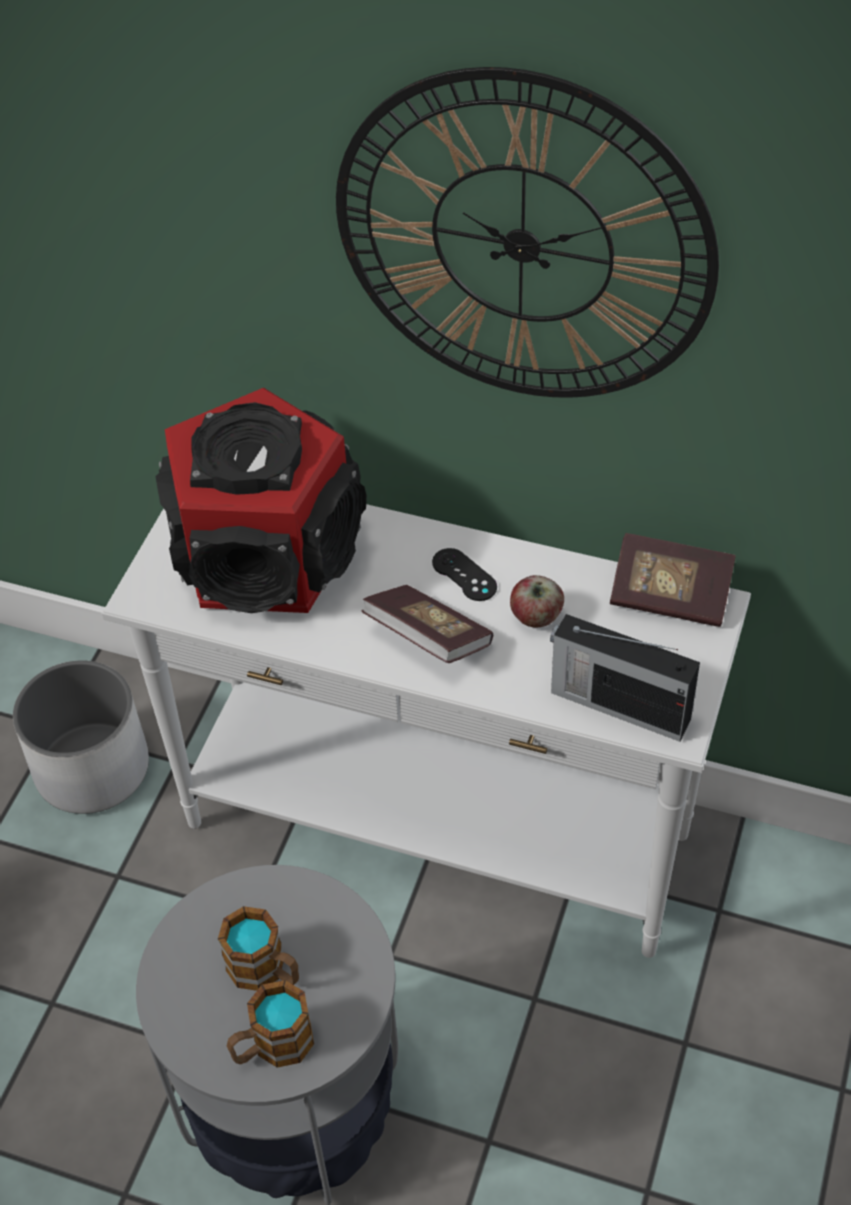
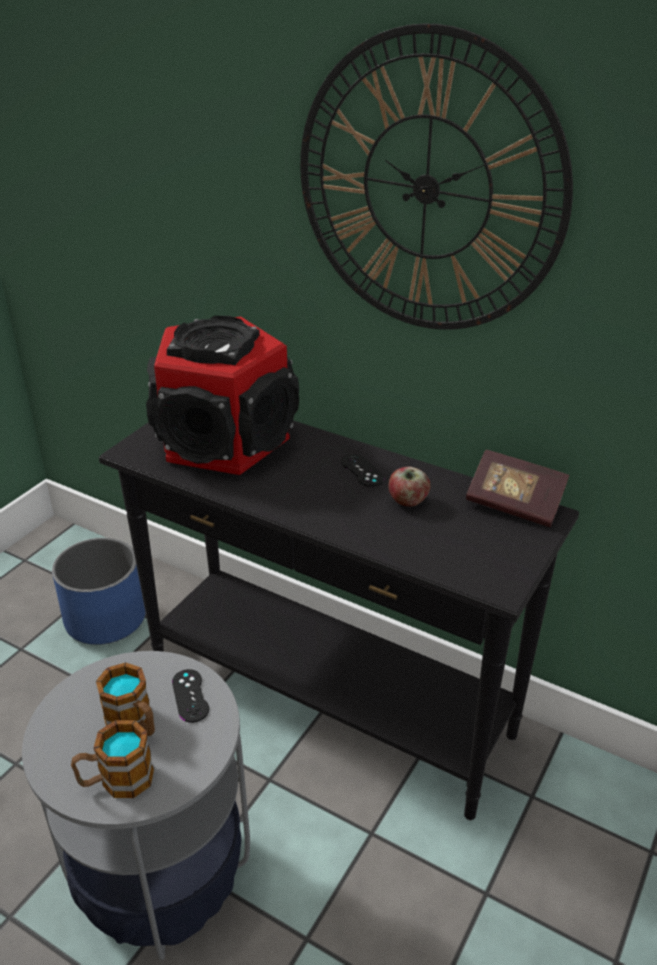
camera: 10 degrees right, 15 degrees down
white planter [13,660,149,814] -> blue planter [52,538,146,645]
white console table [102,504,751,958] -> black console table [99,421,579,820]
book [361,585,493,663] -> none
radio [550,614,700,742] -> none
none -> black game controller [172,669,209,723]

